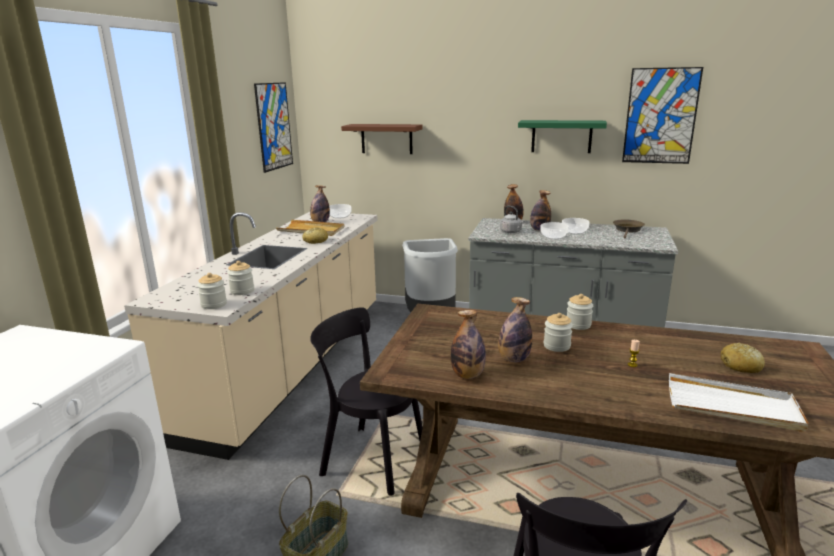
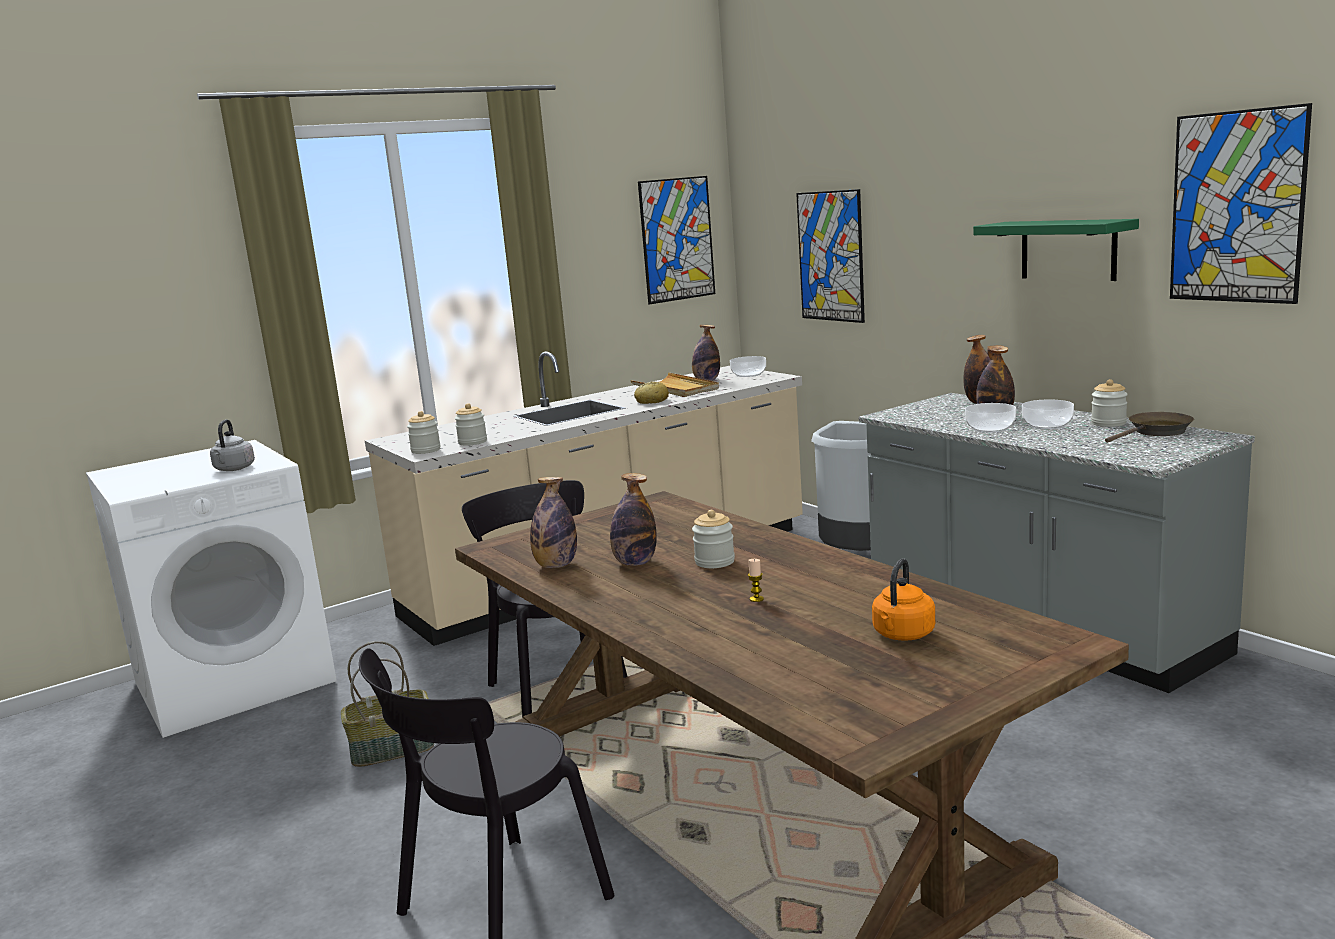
camera: 40 degrees right, 5 degrees down
brown shelf [341,124,423,154] -> picture [796,189,865,323]
grey kettle [500,206,524,233] -> grey kettle moved to [210,419,255,471]
jar [567,294,593,330] -> jar moved to [1091,379,1128,427]
white tray [669,373,809,432] -> none
bread [721,343,765,373] -> orange kettle [872,558,935,641]

